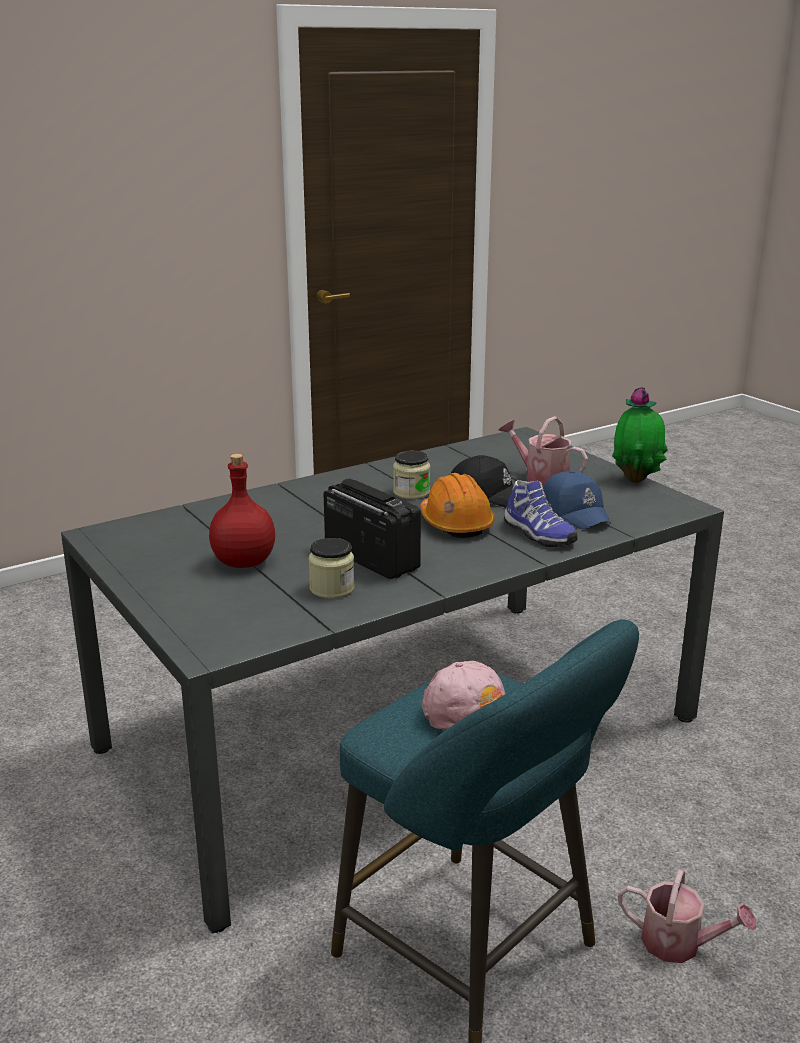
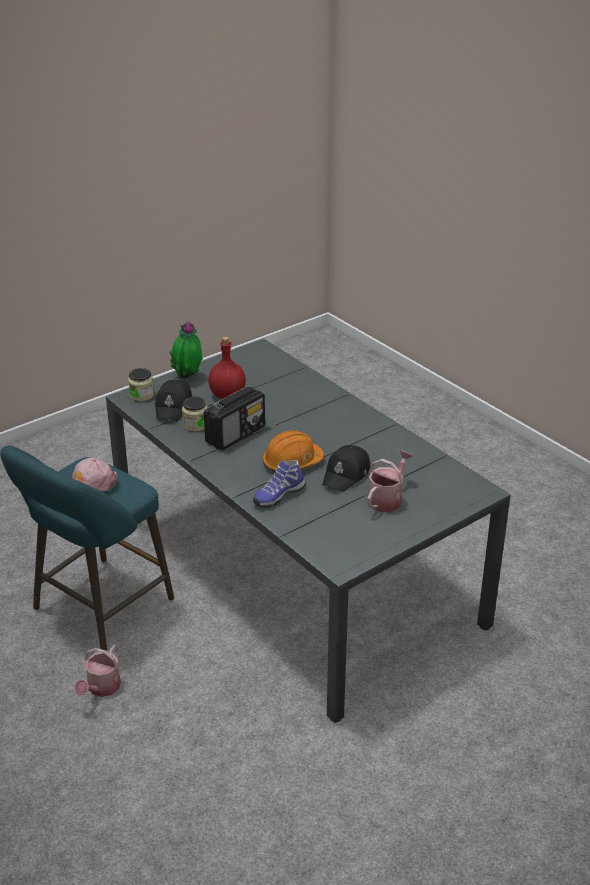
camera: 85 degrees right, 10 degrees up
jar [393,450,430,499] -> jar moved to [128,368,154,401]
blue cap [543,470,611,529] -> none
potted plant [612,387,668,483] -> potted plant moved to [169,321,203,379]
none -> black cap [155,380,192,421]

